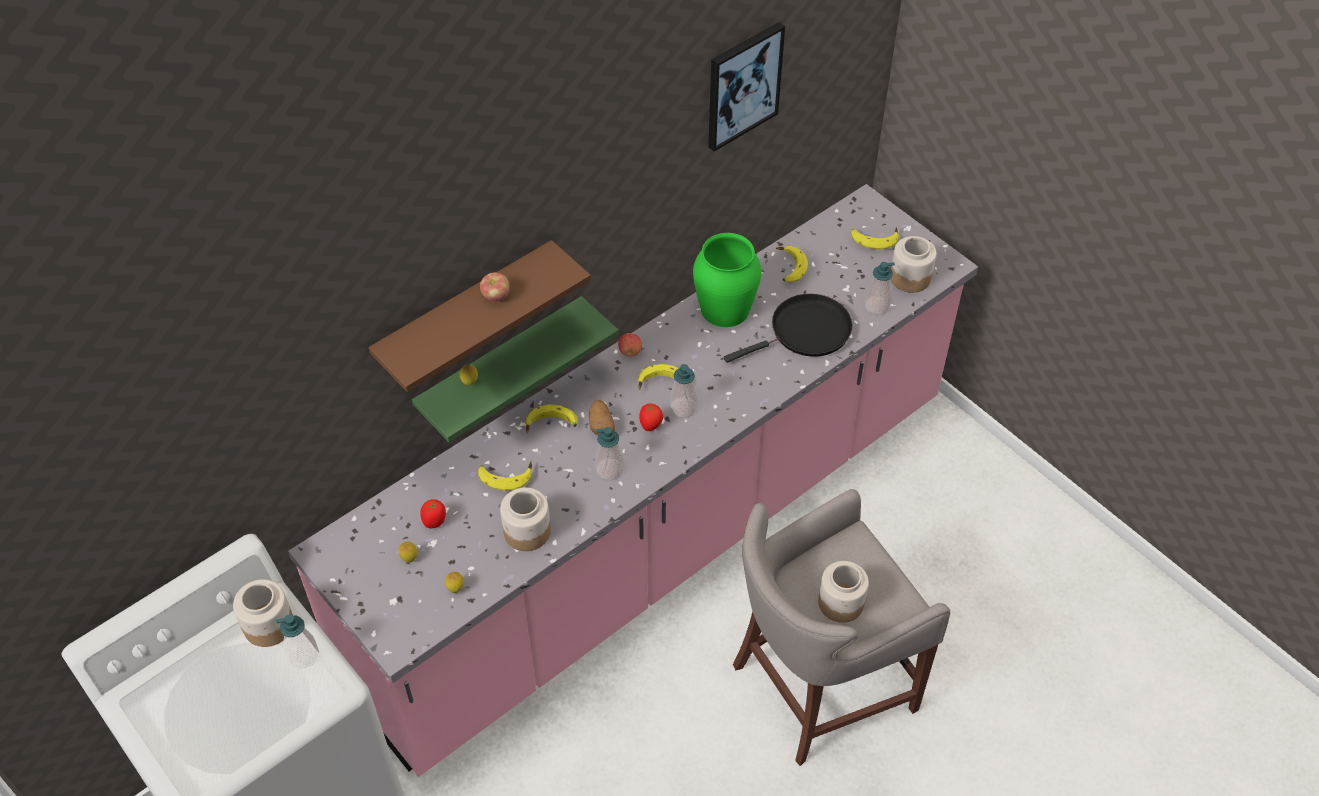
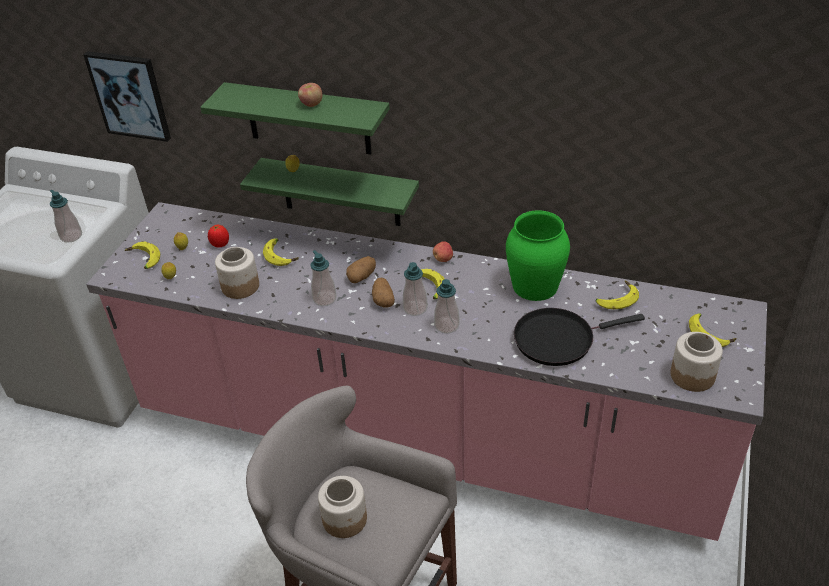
camera: 60 degrees right, 10 degrees down
jar [233,579,293,647] -> none
brown shelf [369,240,591,392] -> green shelf [200,82,390,155]
banana [525,405,578,434] -> banana moved to [125,242,160,269]
tomato [639,403,663,431] -> potato [372,278,395,307]
picture [708,22,785,152] -> picture moved to [83,51,171,142]
black frying pan [724,294,852,363] -> black frying pan turned 135 degrees clockwise [514,308,645,366]
soap dispenser [865,262,895,315] -> soap dispenser moved to [434,279,460,334]

